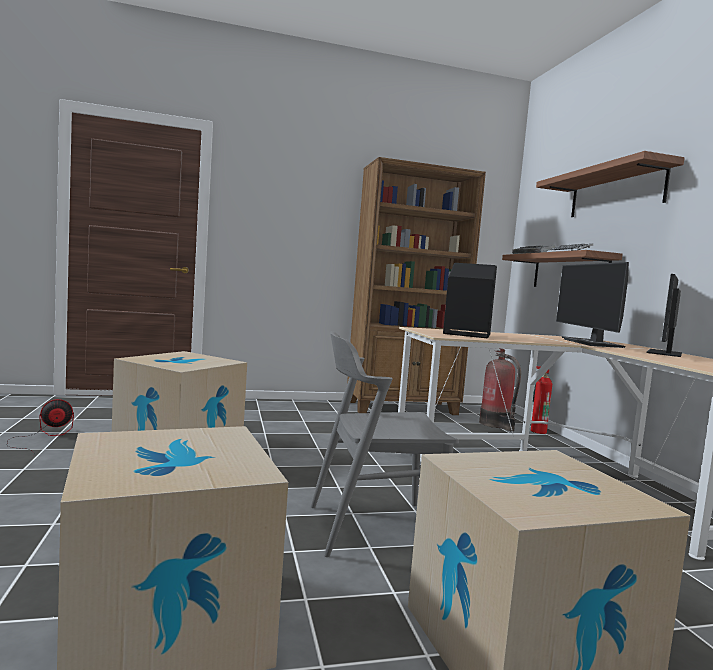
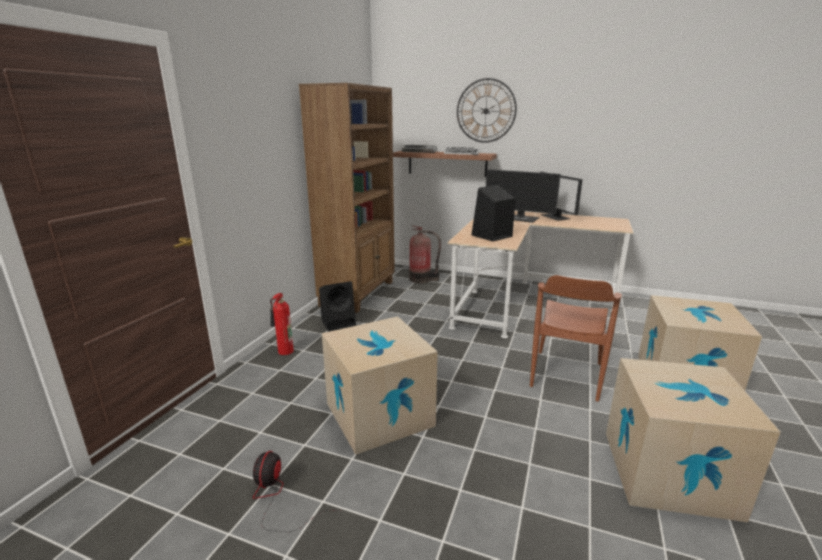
camera: 55 degrees left, 15 degrees up
grey chair [310,331,459,557] -> brown chair [530,275,622,402]
fire extinguisher [531,366,552,434] -> fire extinguisher moved to [270,293,294,355]
shelf [536,151,685,217] -> wall clock [457,78,517,143]
none -> black speaker [319,281,356,332]

